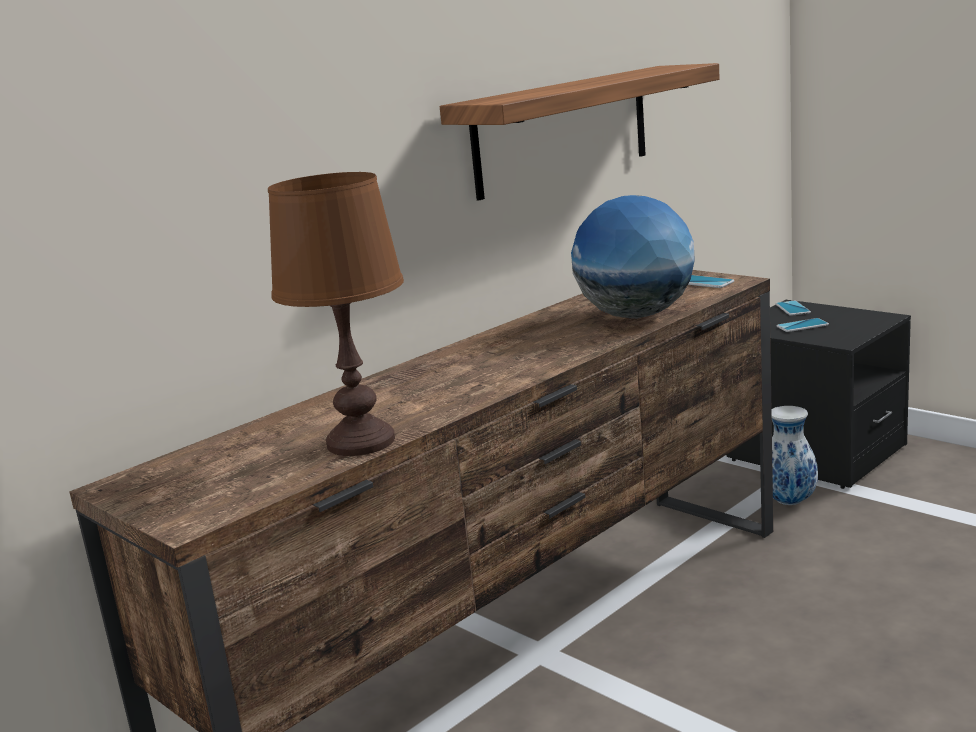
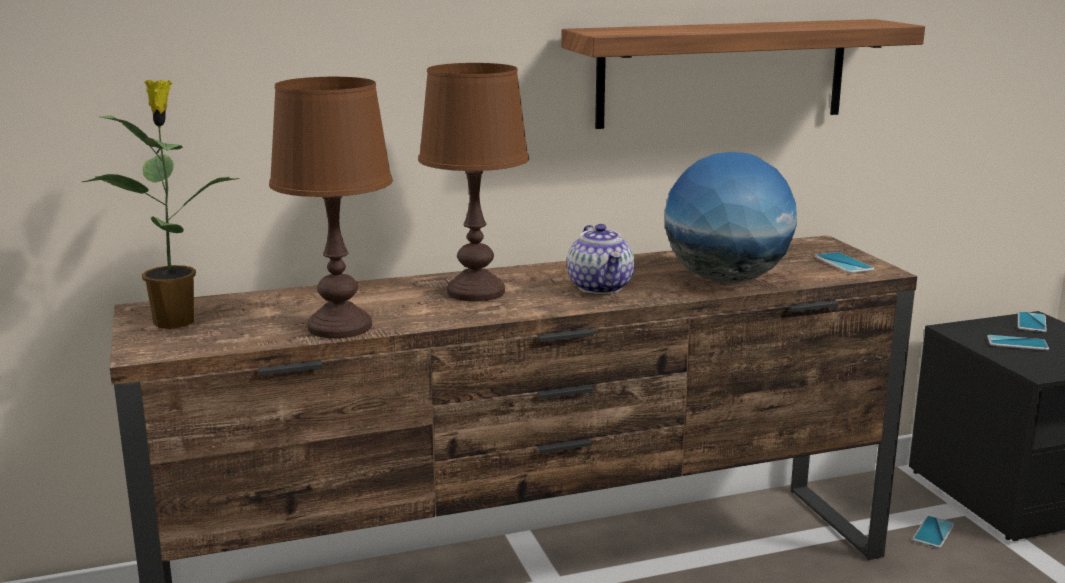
camera: 25 degrees right, 0 degrees up
vase [771,406,818,505] -> phone [913,516,954,548]
none -> potted plant [82,80,240,329]
none -> brown table lamp [418,63,529,301]
none -> teapot [567,224,634,294]

